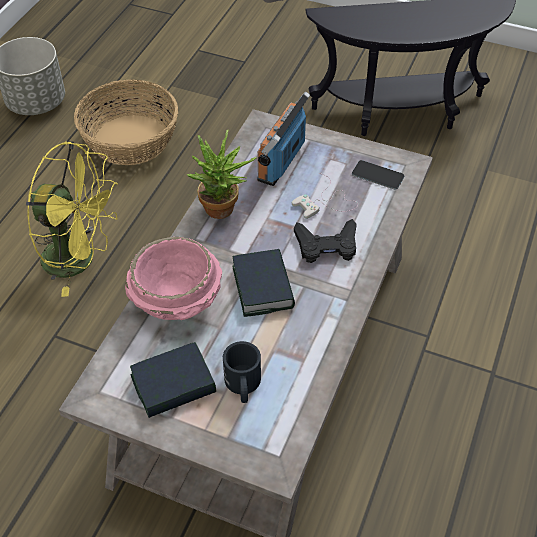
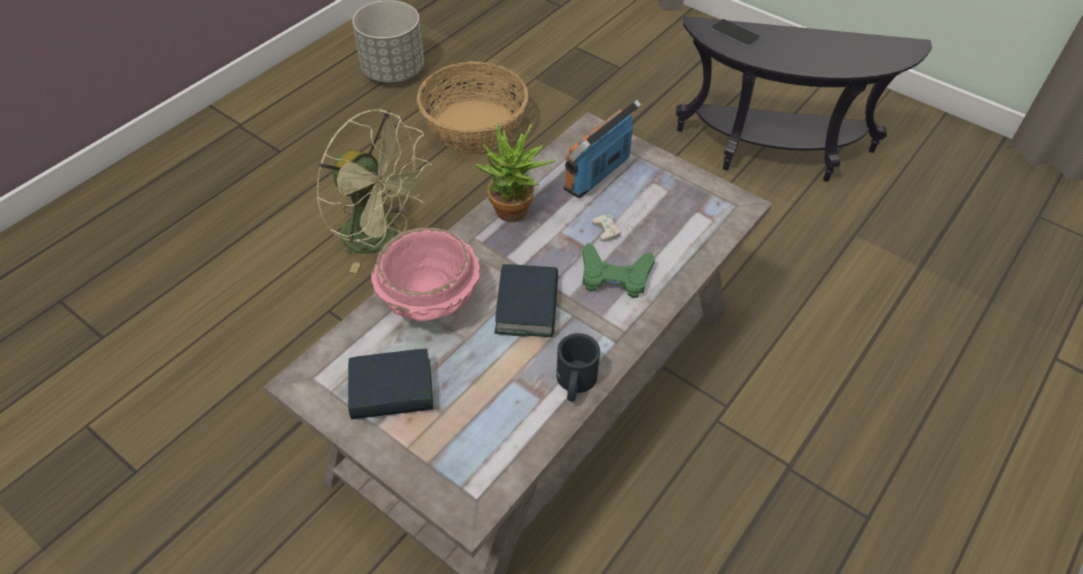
camera: 15 degrees right, 0 degrees up
yellow fan [26,141,118,297] -> green fan [316,109,432,273]
black mug [223,341,261,403] -> black mug moved to [556,333,600,402]
black game controller [294,219,357,263] -> green game controller [582,243,655,298]
phone [352,160,404,190] -> phone moved to [711,19,760,46]

